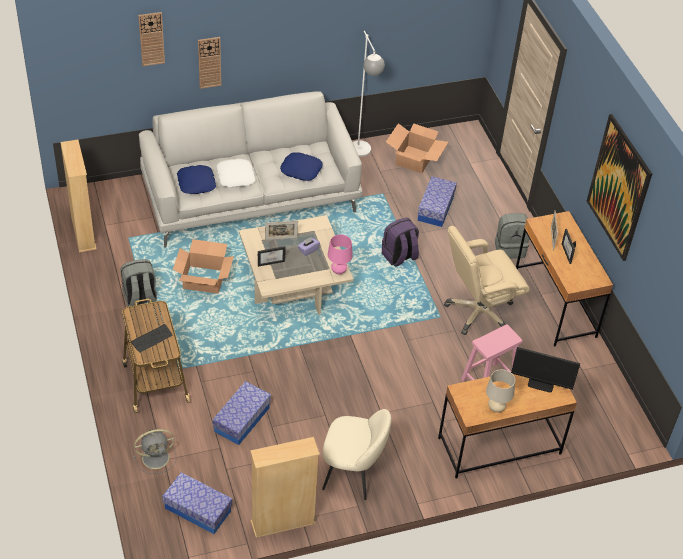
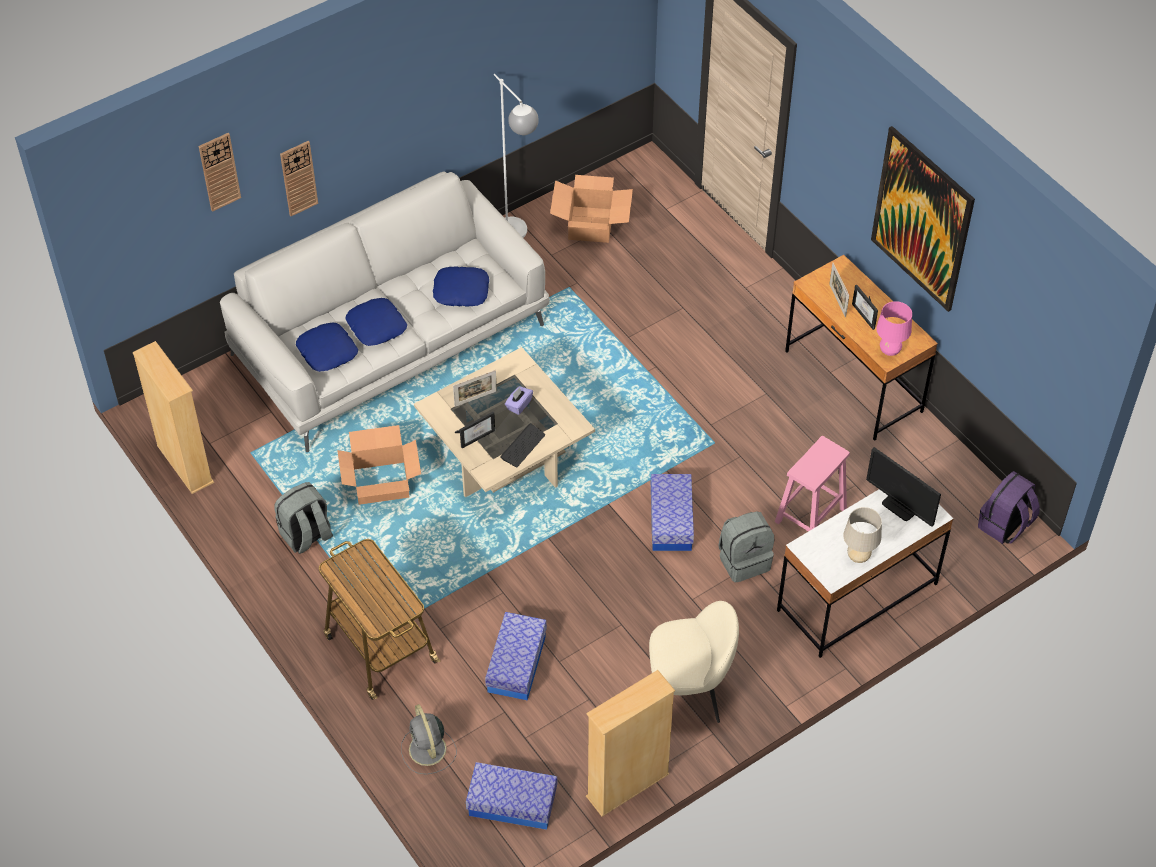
camera: 15 degrees left, 5 degrees up
keyboard [131,324,172,353] -> keyboard moved to [500,423,545,467]
grey fan [134,429,176,474] -> grey fan turned 105 degrees clockwise [401,704,457,775]
white pillow [216,159,255,187] -> blue pillow [345,298,407,346]
pink table lamp [328,235,353,275] -> pink table lamp moved to [876,301,912,356]
purple backpack [382,218,419,266] -> purple backpack moved to [978,471,1040,544]
storage box [418,176,457,227] -> storage box moved to [651,474,694,551]
brown desk [438,374,577,479] -> white desk [777,489,953,658]
beige office chair [444,226,530,335] -> none
grey backpack [495,213,529,259] -> grey backpack moved to [719,512,774,583]
monitor [511,347,580,392] -> monitor turned 45 degrees clockwise [866,447,941,527]

